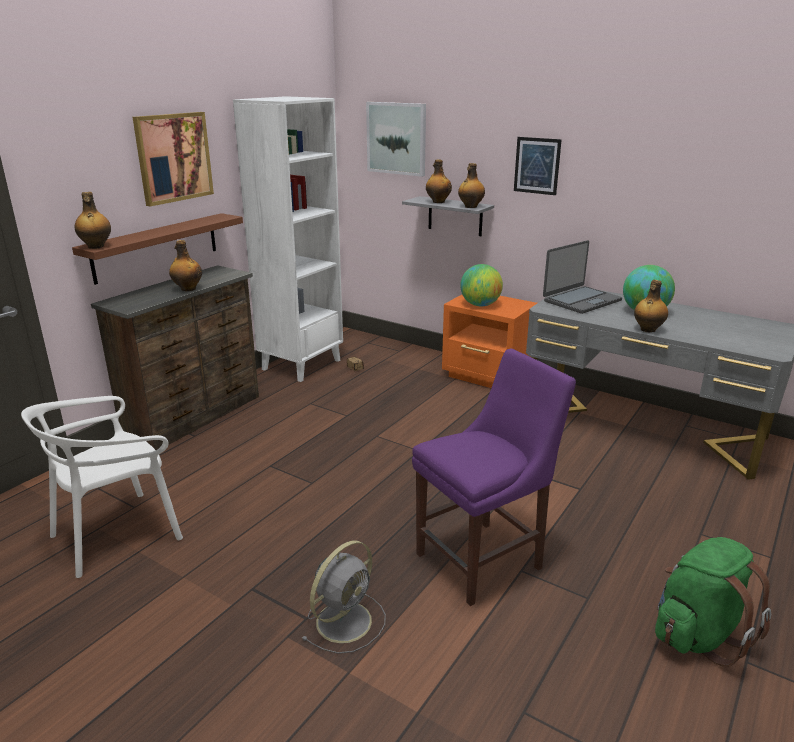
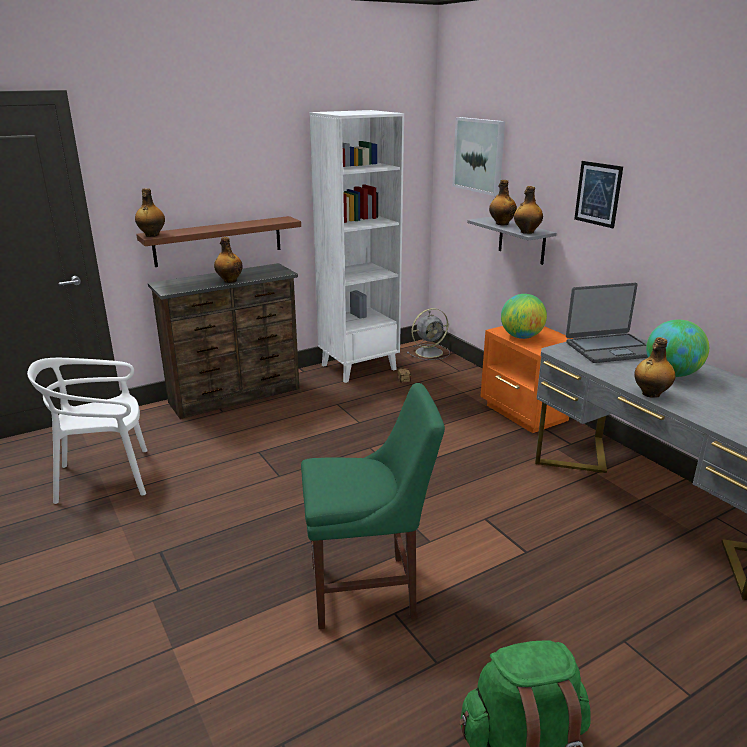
camera: 25 degrees right, 0 degrees up
picture [133,112,214,206] -> none
grey fan [301,540,386,654] -> grey fan moved to [407,308,450,360]
purple chair [412,349,576,606] -> green chair [301,383,445,629]

